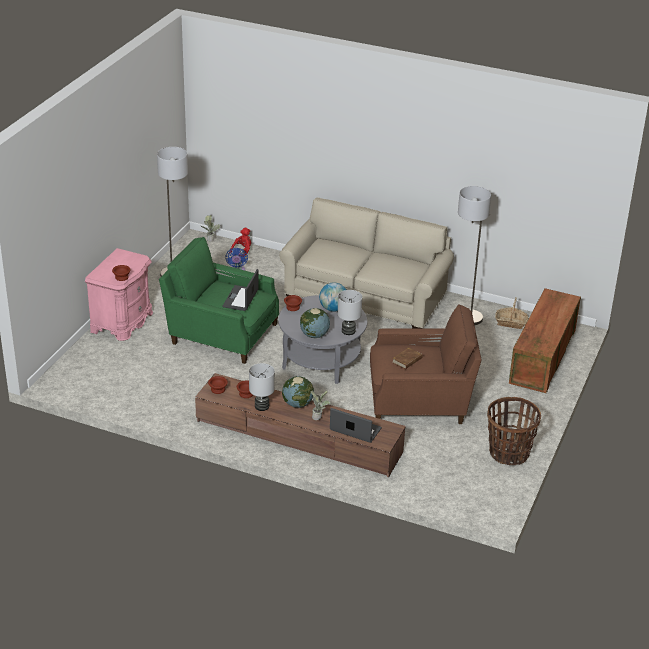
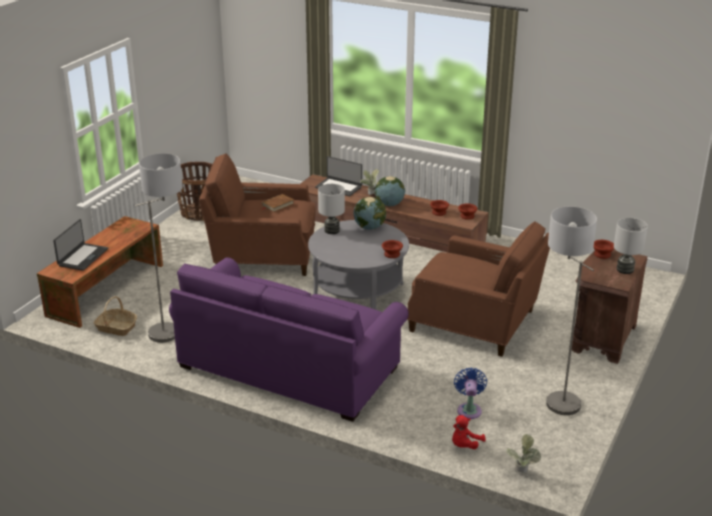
camera: 175 degrees left, 5 degrees down
pink nightstand [85,248,153,341] -> brown nightstand [569,249,647,364]
green armchair [159,237,279,364] -> brown armchair [407,221,550,357]
laptop [222,269,259,311] -> laptop moved to [53,219,108,271]
grey table lamp [249,363,275,411] -> grey table lamp moved to [614,218,648,274]
beige sofa [279,197,454,328] -> purple sofa [169,257,409,422]
globe [319,282,346,312] -> none

